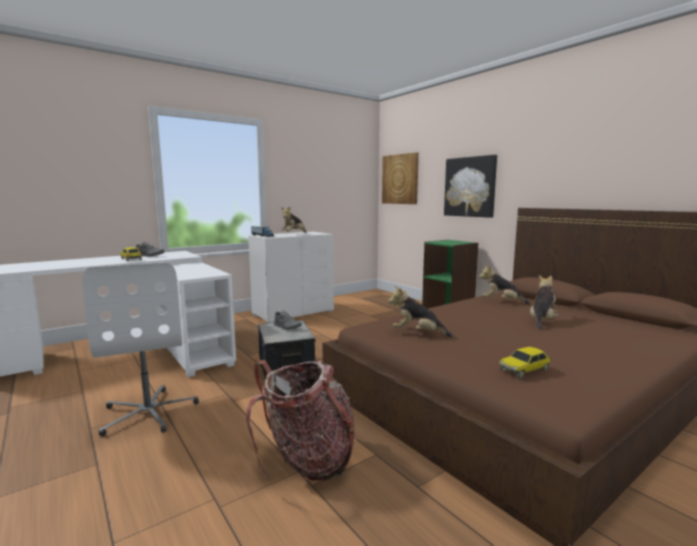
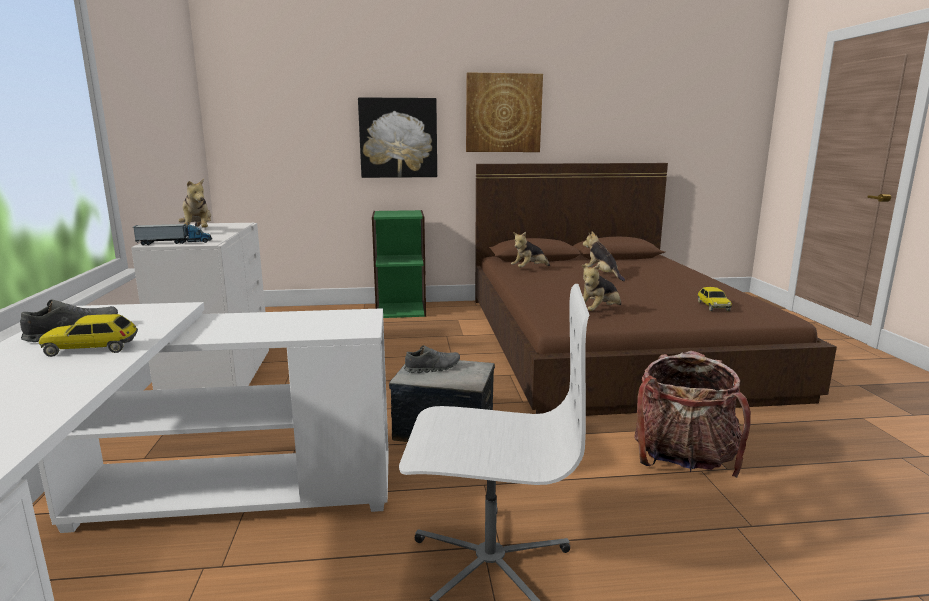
camera: 60 degrees left, 5 degrees up
picture [382,152,419,204] -> picture moved to [466,72,543,152]

